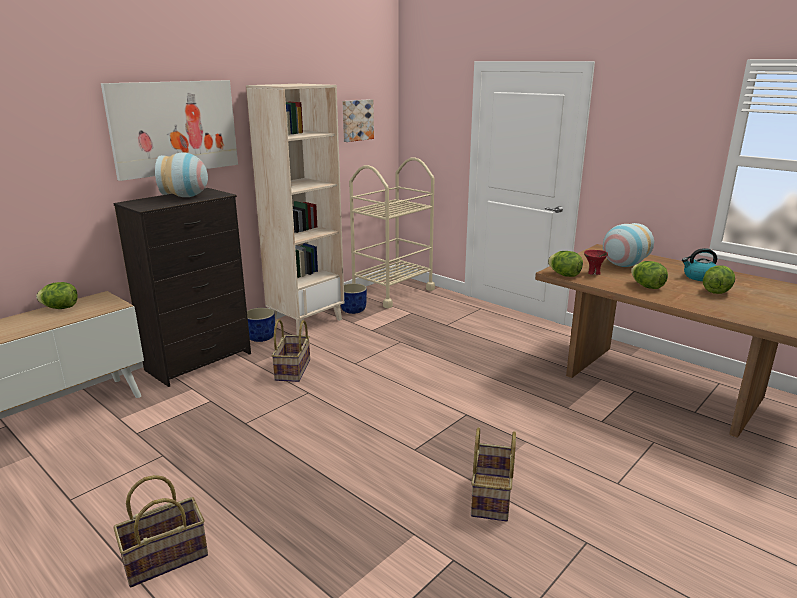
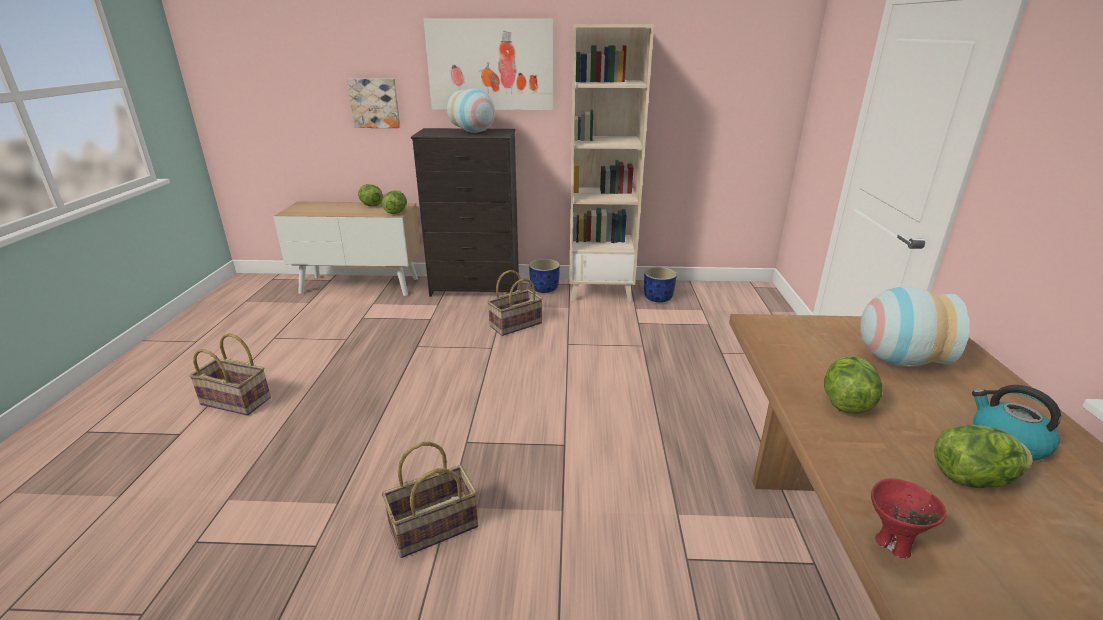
camera: 50 degrees right, 5 degrees up
picture [343,99,374,142] -> picture moved to [347,79,400,128]
beige cart [349,157,435,308] -> none
lettuce [548,251,583,277] -> lettuce moved to [382,190,407,214]
red bowl [584,250,608,275] -> red bowl moved to [871,478,946,559]

